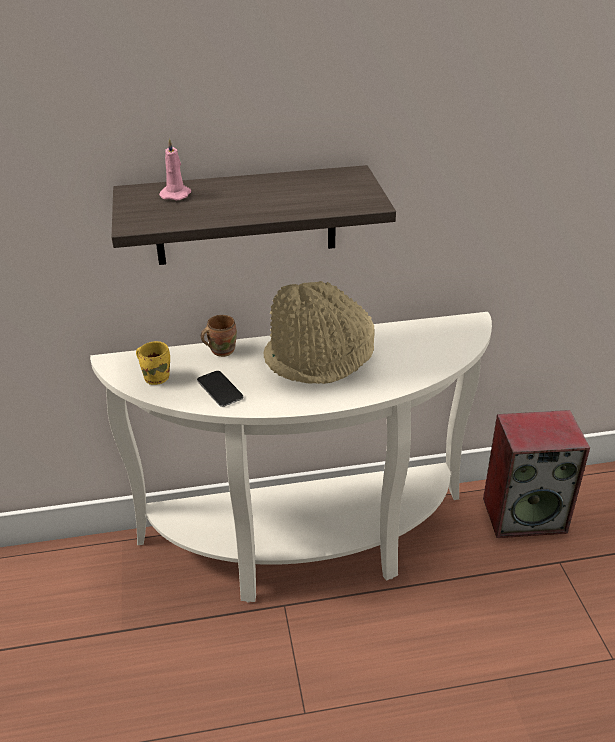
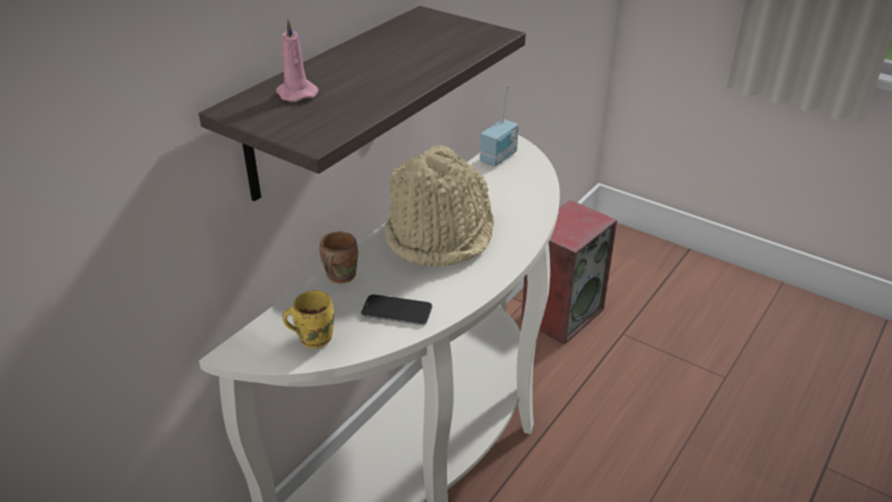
camera: 45 degrees left, 0 degrees up
none -> radio [480,86,519,166]

